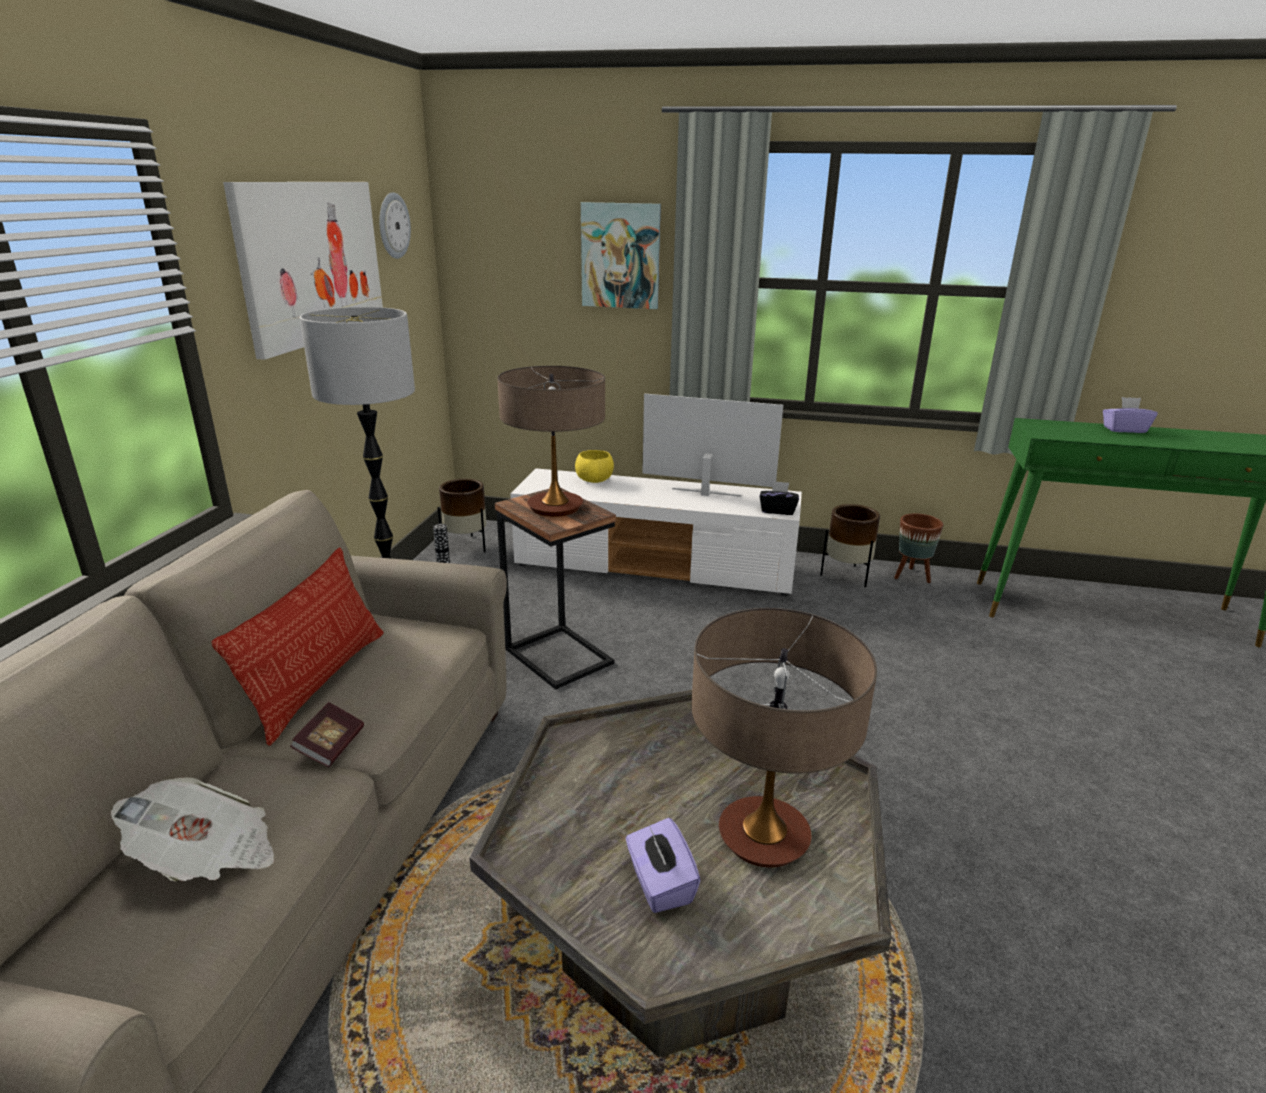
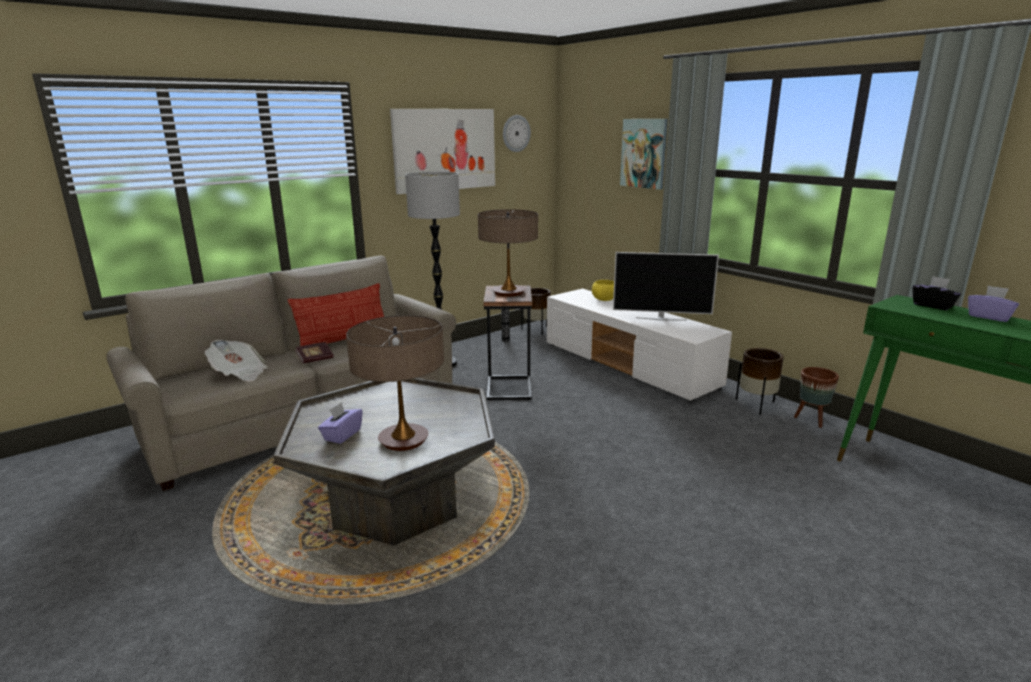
camera: 40 degrees right, 5 degrees down
television [642,394,783,497] -> television turned 135 degrees clockwise [613,252,719,321]
black tissue box [760,481,799,515] -> black tissue box moved to [912,276,961,310]

